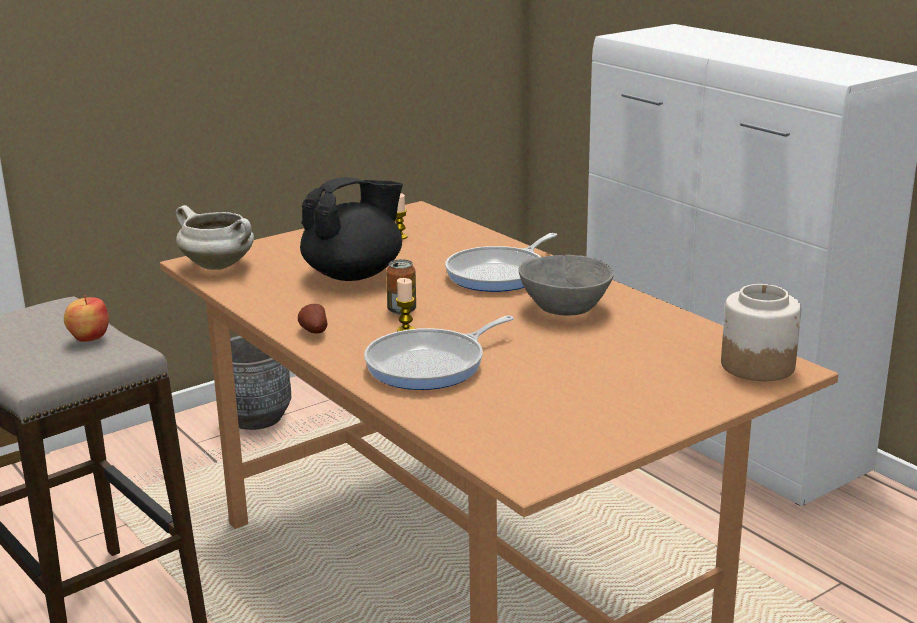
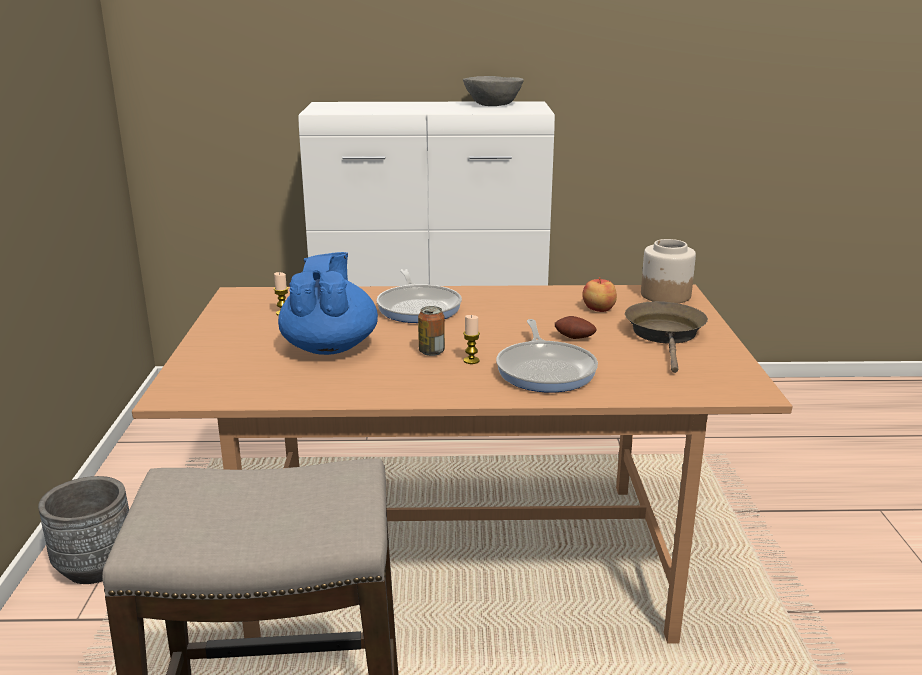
camera: 55 degrees left, 0 degrees up
apple [64,295,109,342] -> apple moved to [582,277,617,312]
white cooking pot [176,205,254,270] -> none
potato [298,304,327,334] -> potato moved to [555,316,596,339]
black teapot [300,177,403,281] -> blue teapot [278,252,378,355]
grey bowl [519,255,614,315] -> grey bowl moved to [463,76,524,106]
none -> brown frying pan [625,301,708,373]

